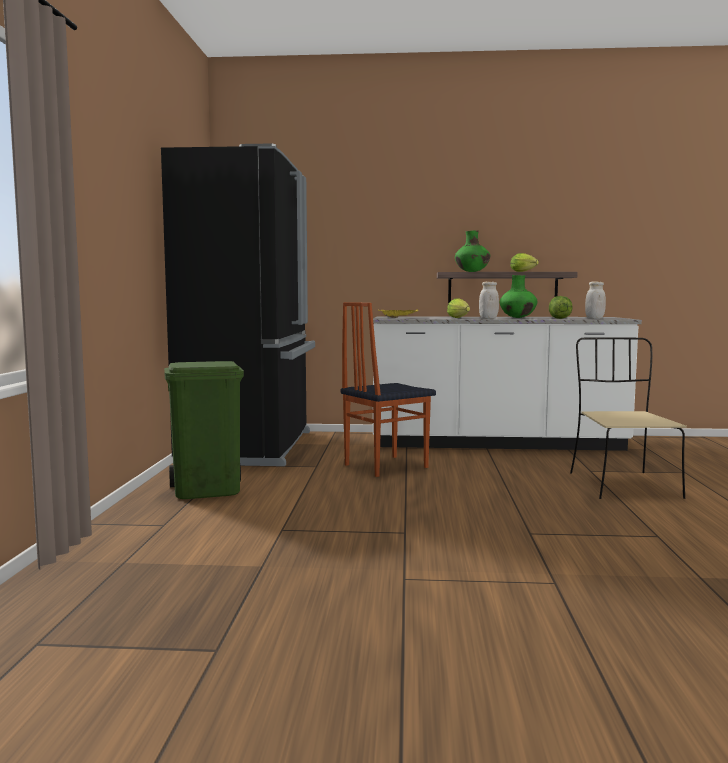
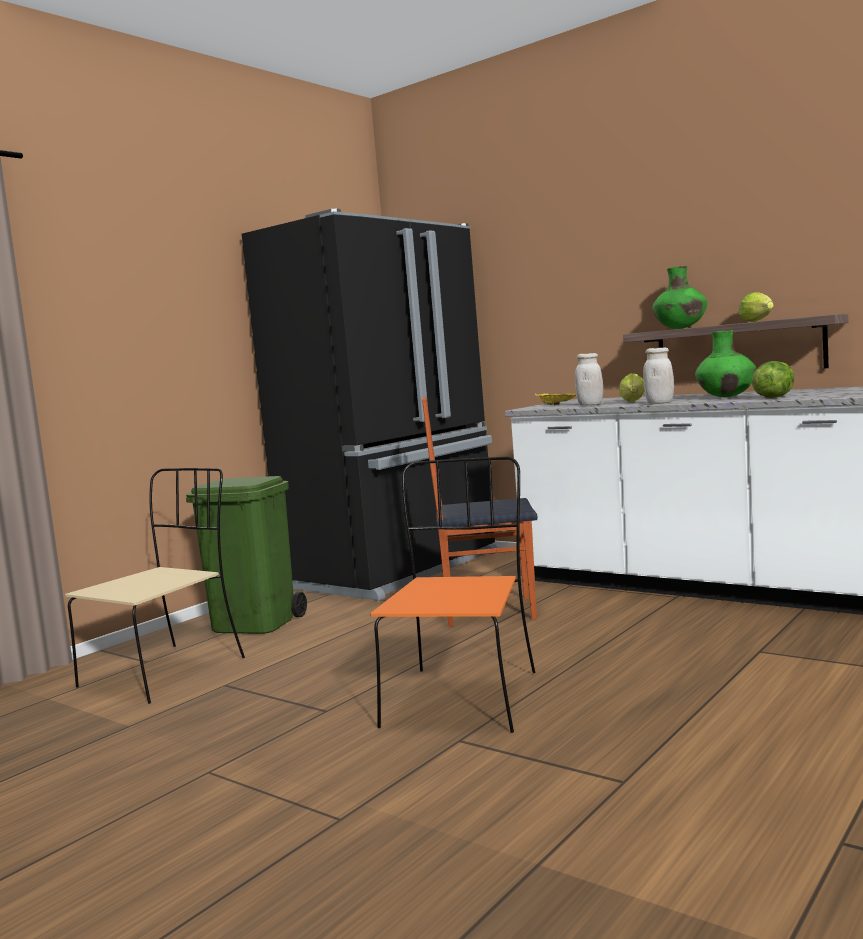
camera: 35 degrees right, 0 degrees up
beige chair [570,337,687,499] -> beige chair moved to [65,468,245,704]
white jar [585,282,606,319] -> white jar moved to [575,353,603,406]
none -> orange chair [370,457,535,733]

